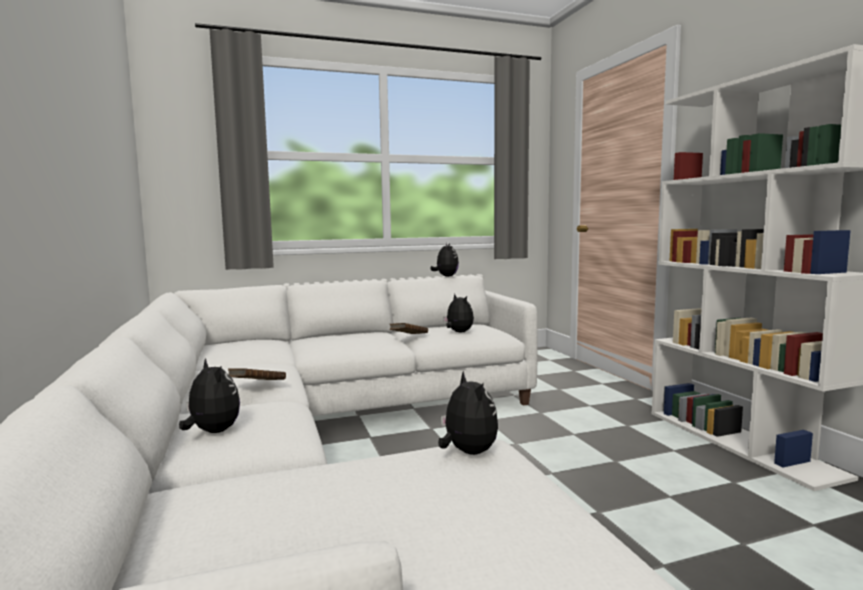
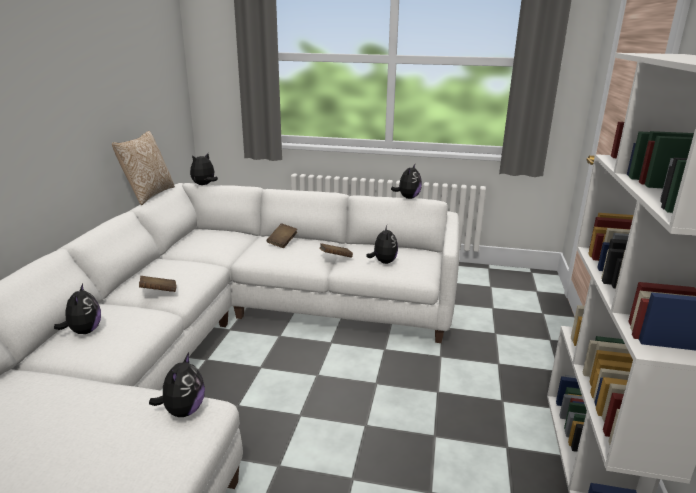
camera: 30 degrees right, 15 degrees up
none -> pillow [112,131,175,205]
none -> plush toy [190,153,218,185]
none -> brown book [267,223,297,248]

